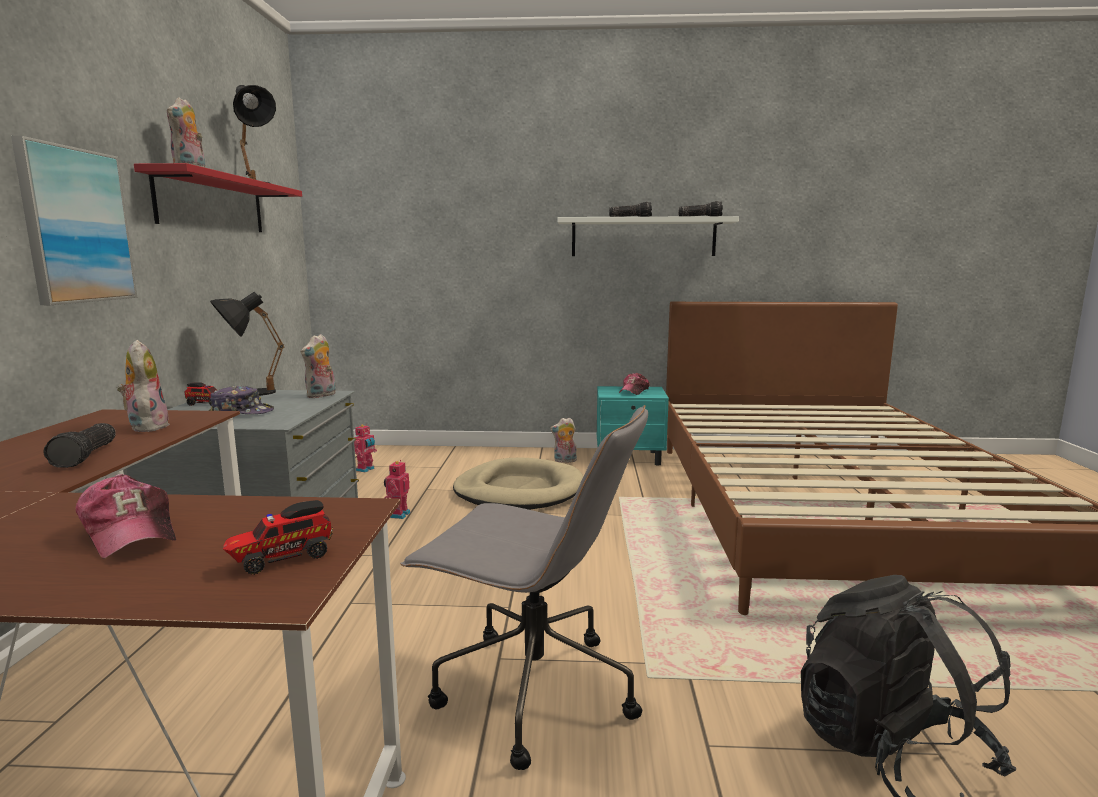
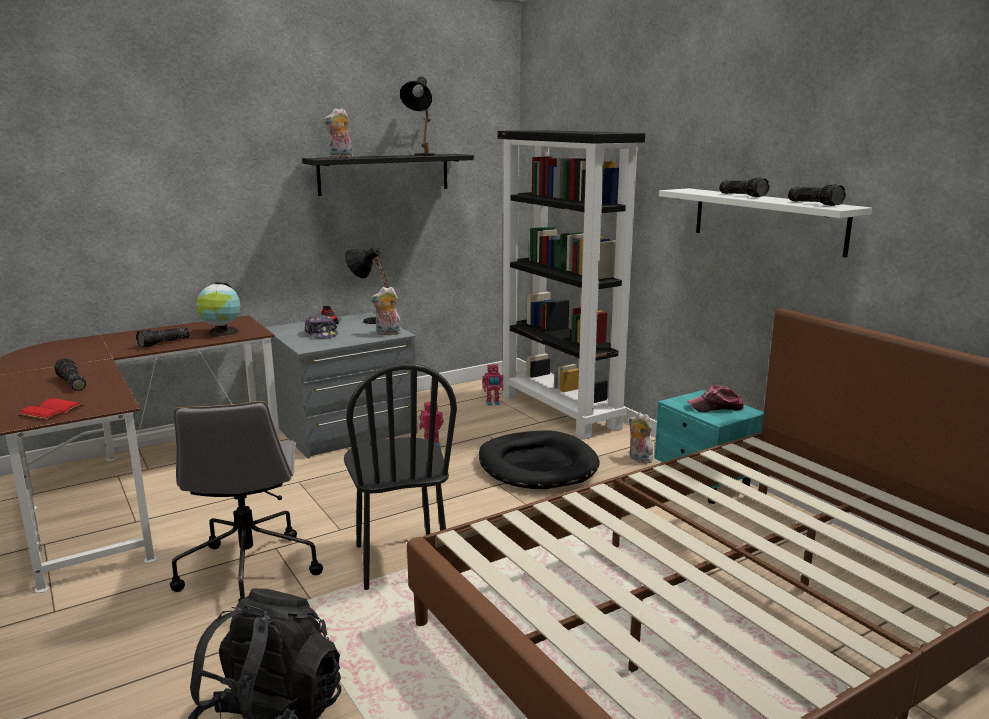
camera: 55 degrees right, 5 degrees up
picture [11,136,137,305] -> none
cap [76,474,176,559] -> flashlight [54,358,86,391]
plush toy [117,340,170,432] -> globe [196,282,240,337]
red shelf [134,163,302,232] -> black shelf [302,154,474,196]
toy truck [223,500,333,575] -> red book [18,398,84,421]
beige dog bed [453,457,583,510] -> black dog bed [478,430,600,490]
none -> black chair [344,363,457,590]
none -> black bookcase [498,130,645,440]

